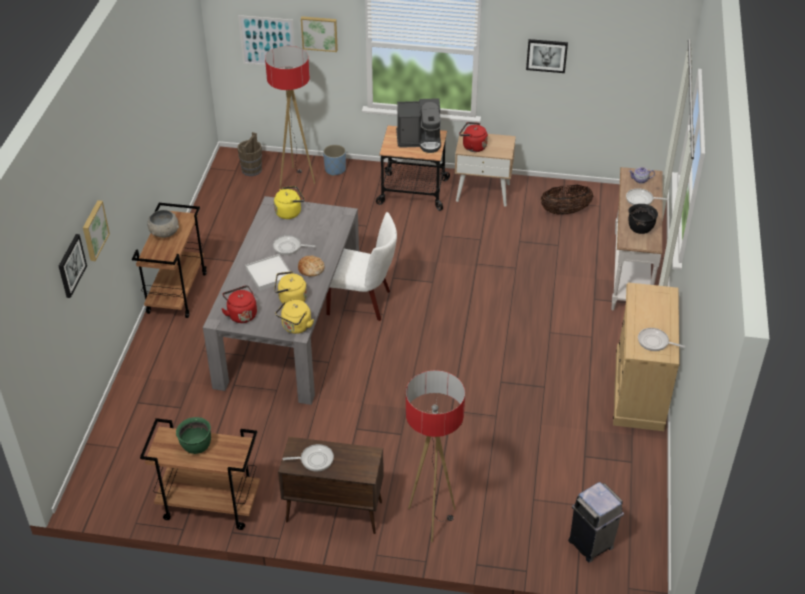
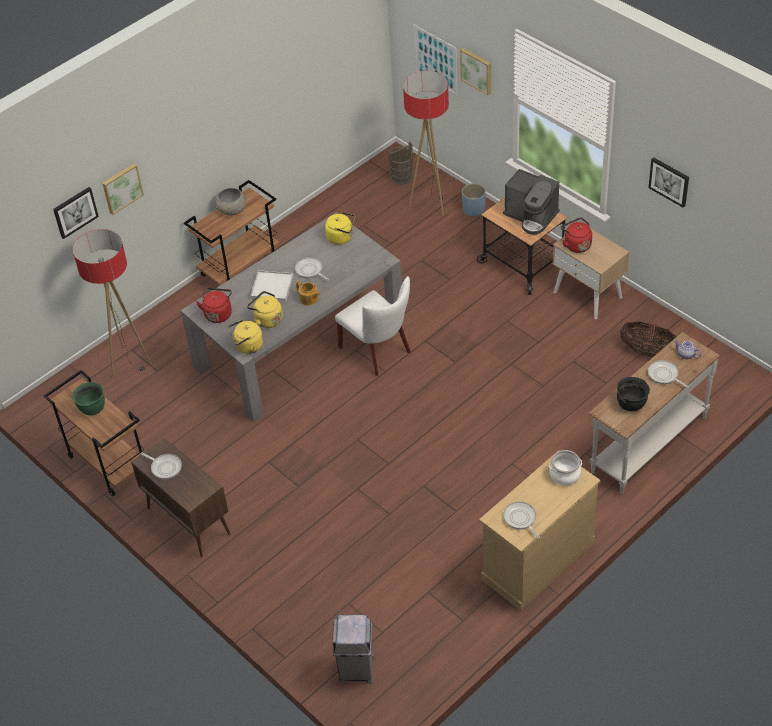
camera: 40 degrees right, 5 degrees up
bread [298,256,324,276] -> teapot [296,281,320,305]
floor lamp [406,370,465,542] -> floor lamp moved to [72,229,152,378]
none -> cooking pot [549,450,582,485]

